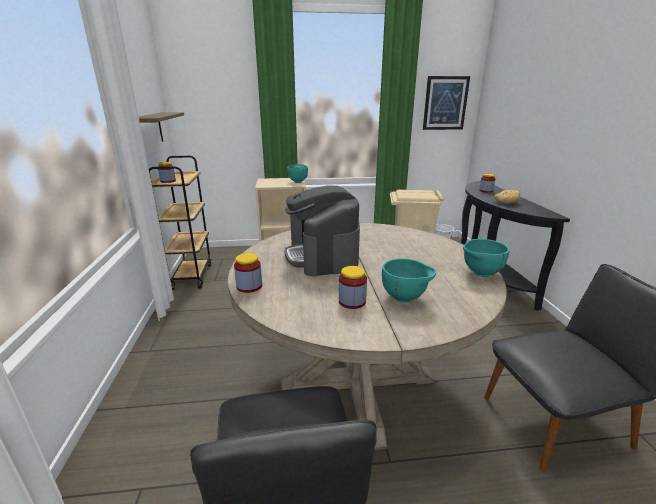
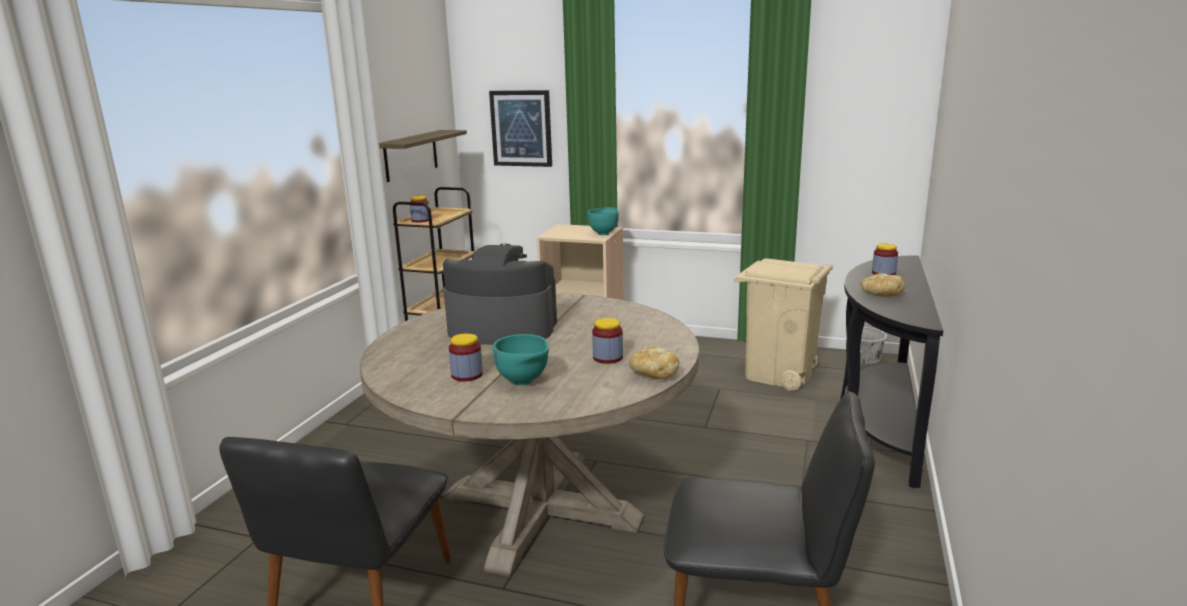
camera: 25 degrees right, 5 degrees down
jar [234,253,262,293] -> jar moved to [592,318,623,364]
coffee machine [284,186,360,277] -> coffee machine turned 90 degrees clockwise [443,244,557,345]
picture [423,76,470,130] -> picture moved to [489,90,552,167]
turquoise bowl [463,239,510,277] -> bread [629,347,679,379]

